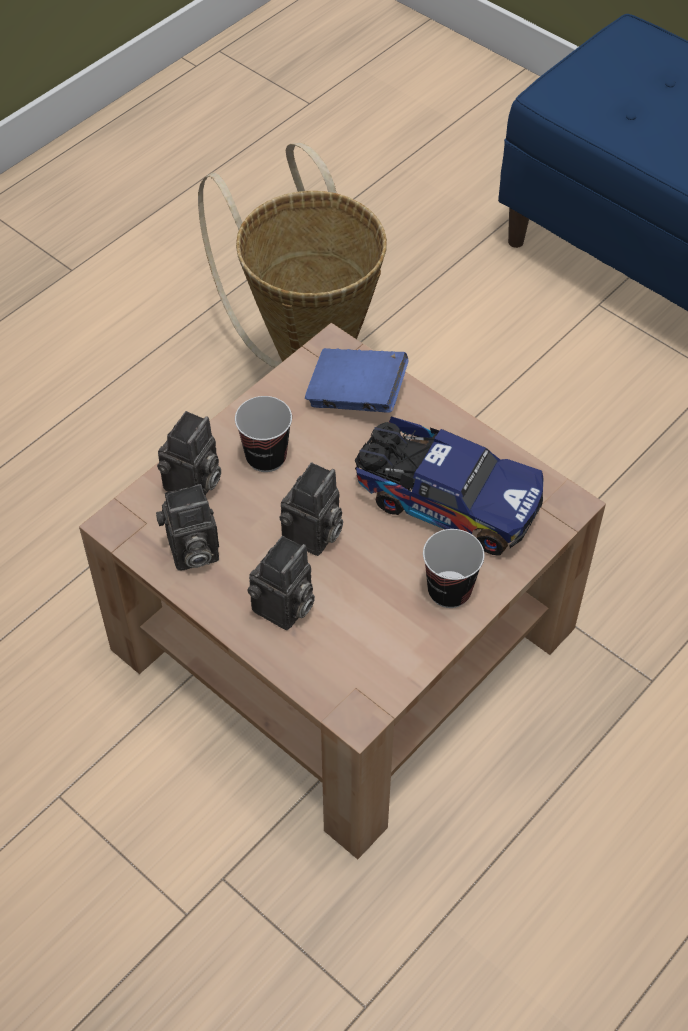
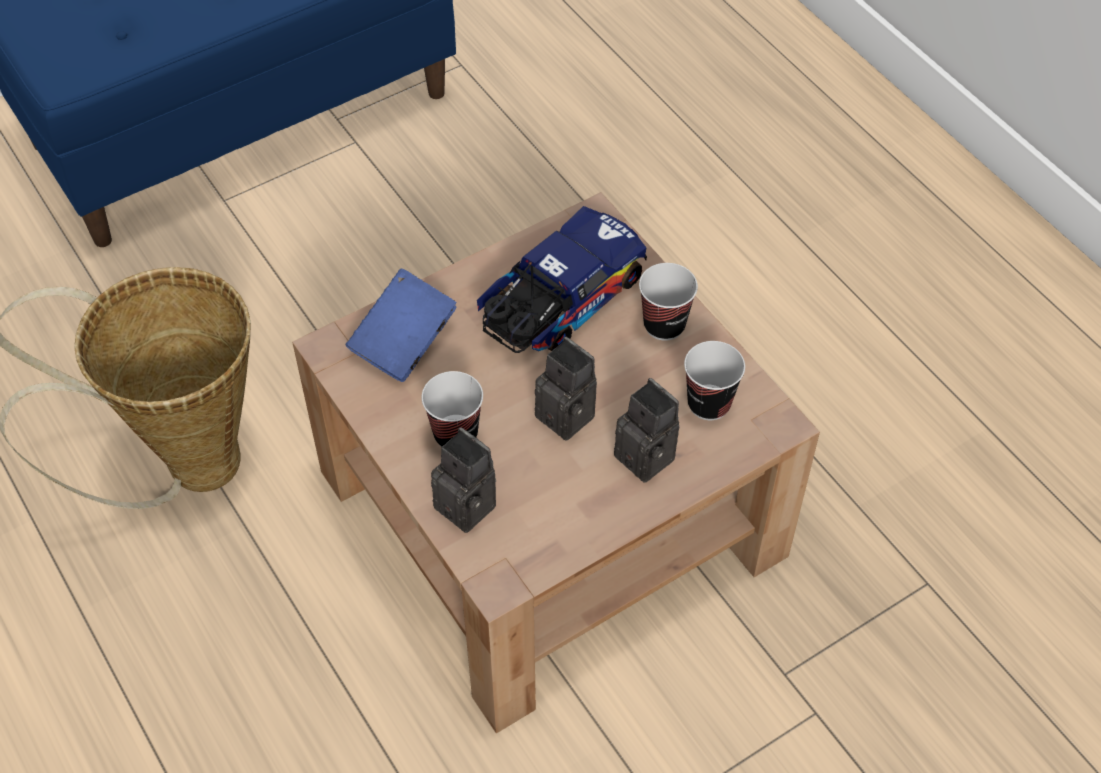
camera: 75 degrees left, 0 degrees up
camera [156,484,219,571] -> none
none -> cup [684,341,745,420]

